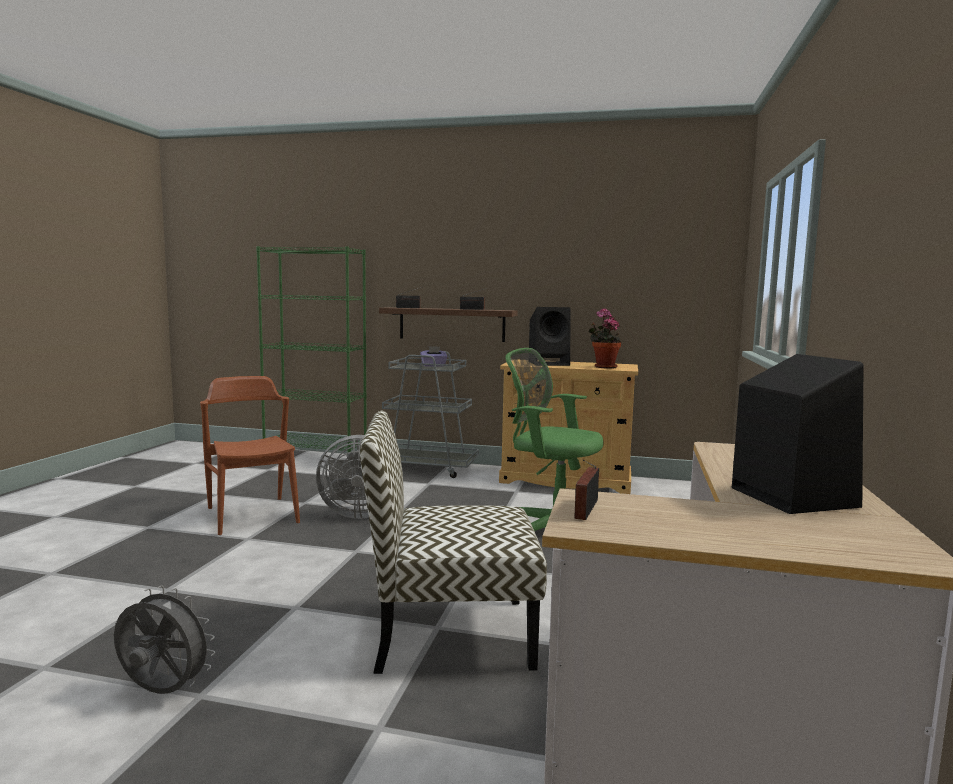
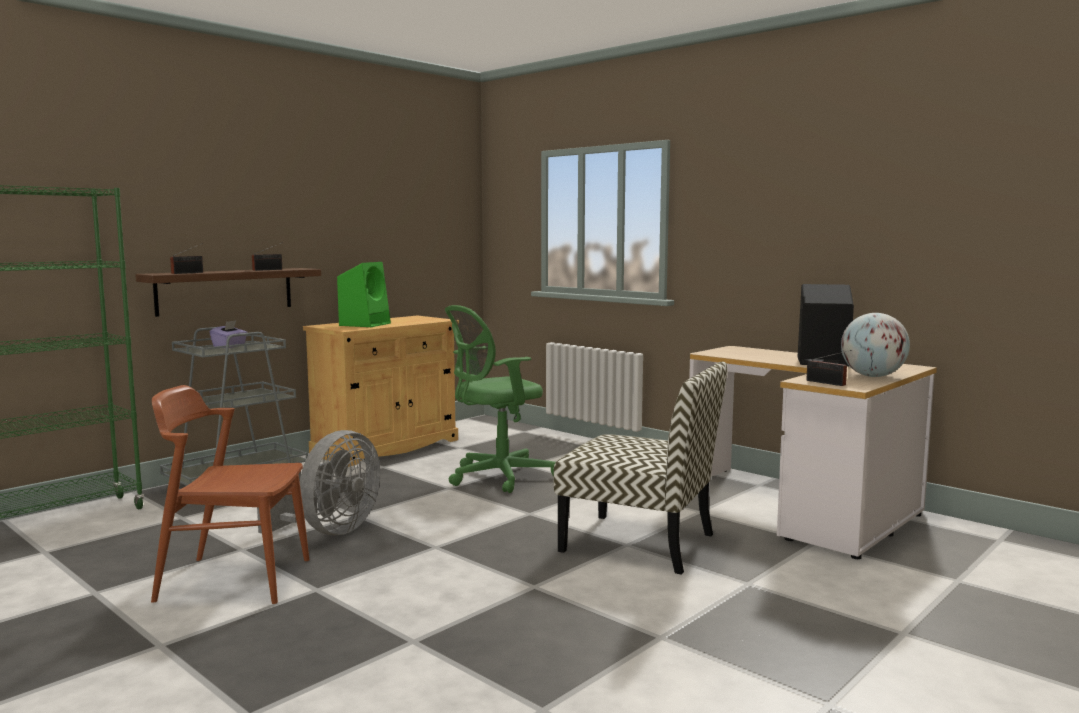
camera: 60 degrees left, 0 degrees up
grey fan [114,586,215,694] -> none
chair [360,411,547,674] -> chair turned 90 degrees counterclockwise [554,361,727,575]
black speaker [529,307,570,366] -> green speaker [337,262,391,327]
potted plant [588,308,621,369] -> none
none -> globe [841,313,910,377]

